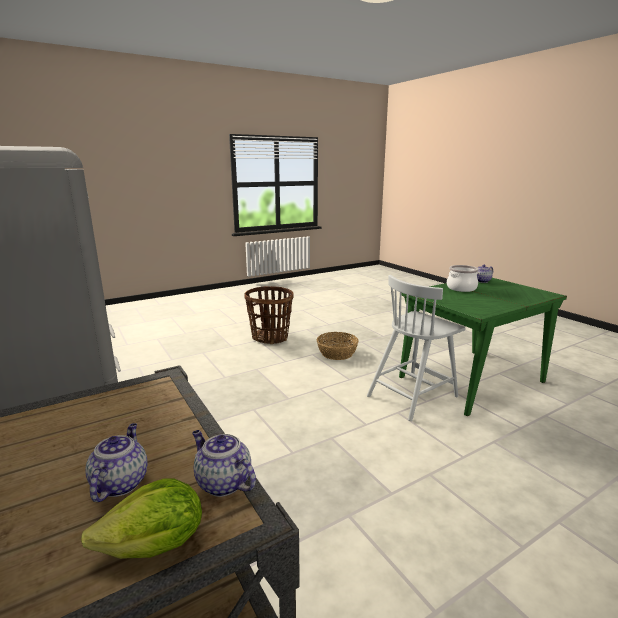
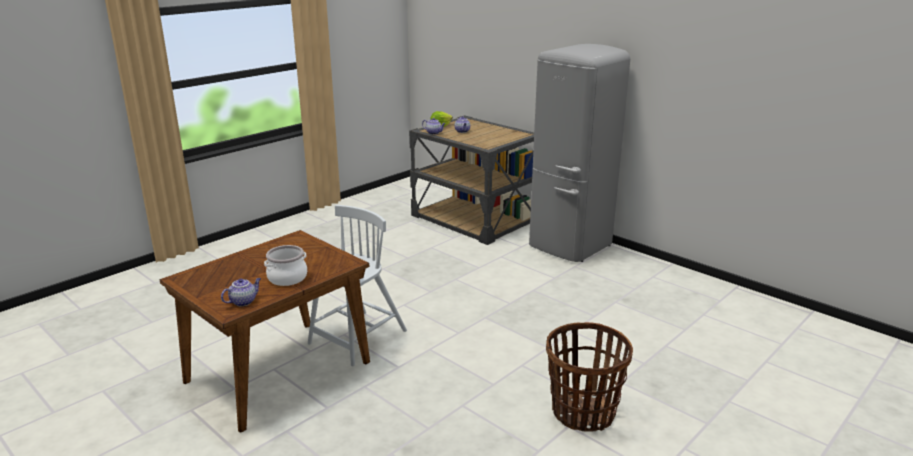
camera: 165 degrees right, 5 degrees up
basket [317,332,359,360] -> none
green dining table [399,278,567,416] -> brown dining table [159,230,370,433]

